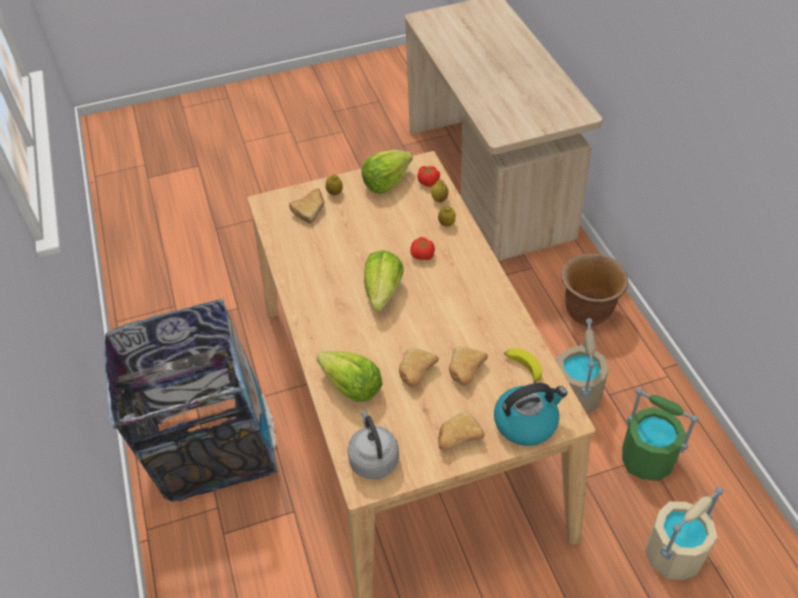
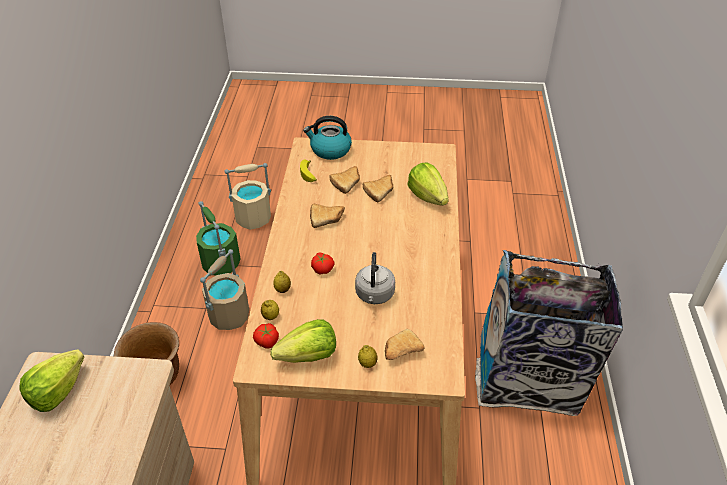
camera: 160 degrees left, 5 degrees down
grey kettle [347,410,399,479] -> grey kettle moved to [355,252,395,304]
lettuce [364,250,404,311] -> lettuce moved to [19,349,84,412]
bread [438,411,484,450] -> bread moved to [310,204,345,228]

